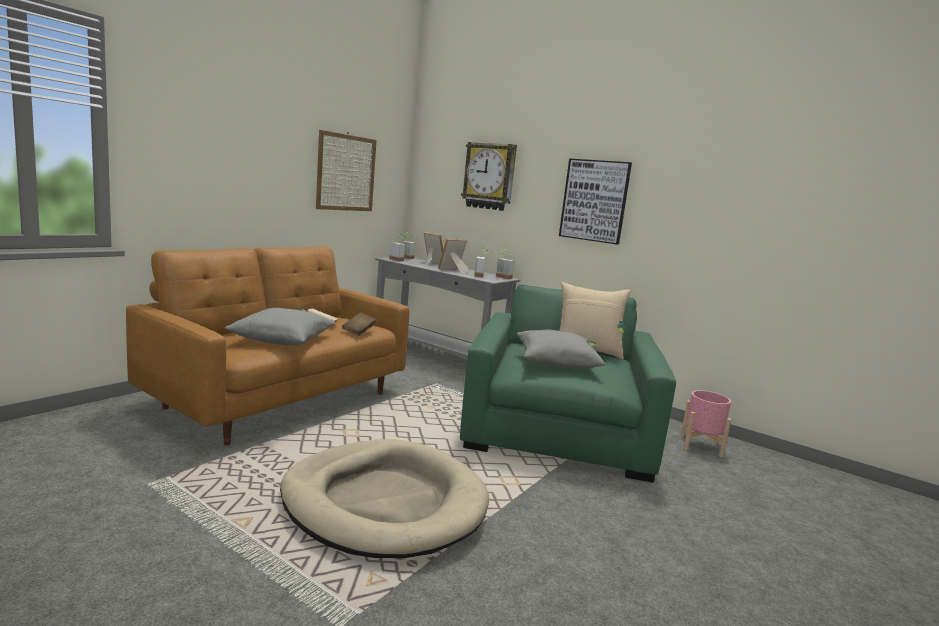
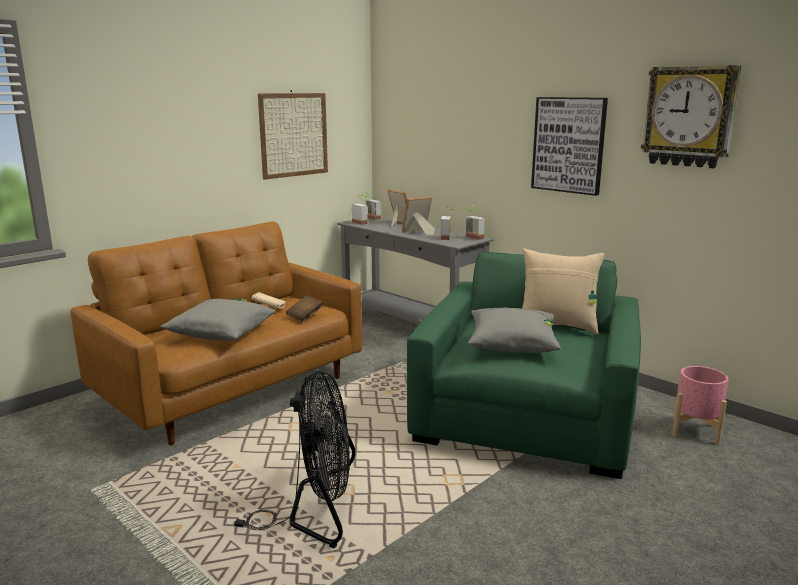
camera: 10 degrees right, 5 degrees up
beige dog bed [280,439,489,558] -> black fan [233,371,355,548]
wall clock [461,142,517,211] -> wall clock moved to [641,65,741,168]

